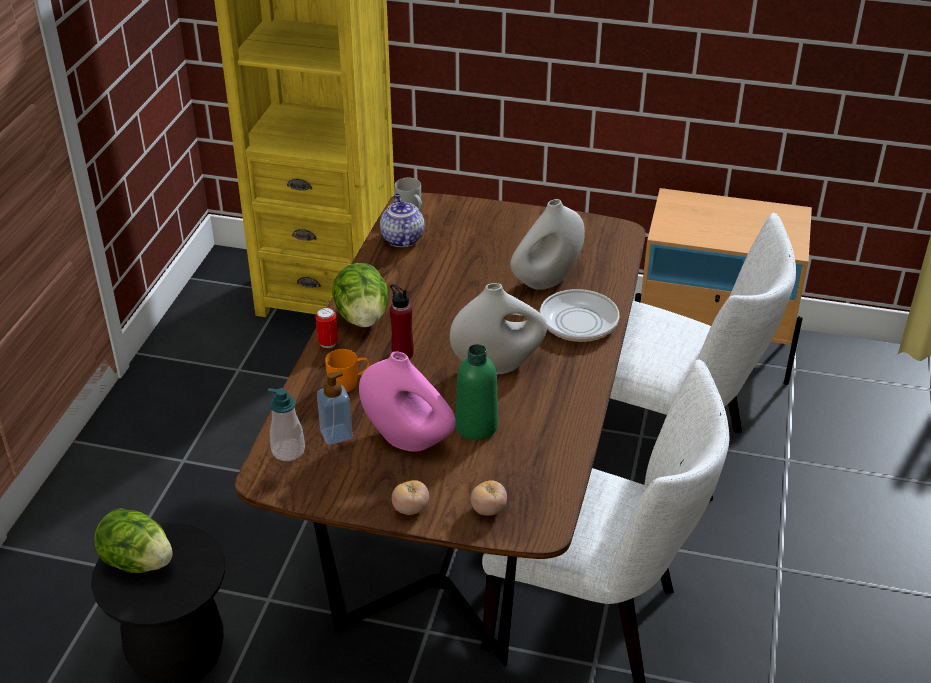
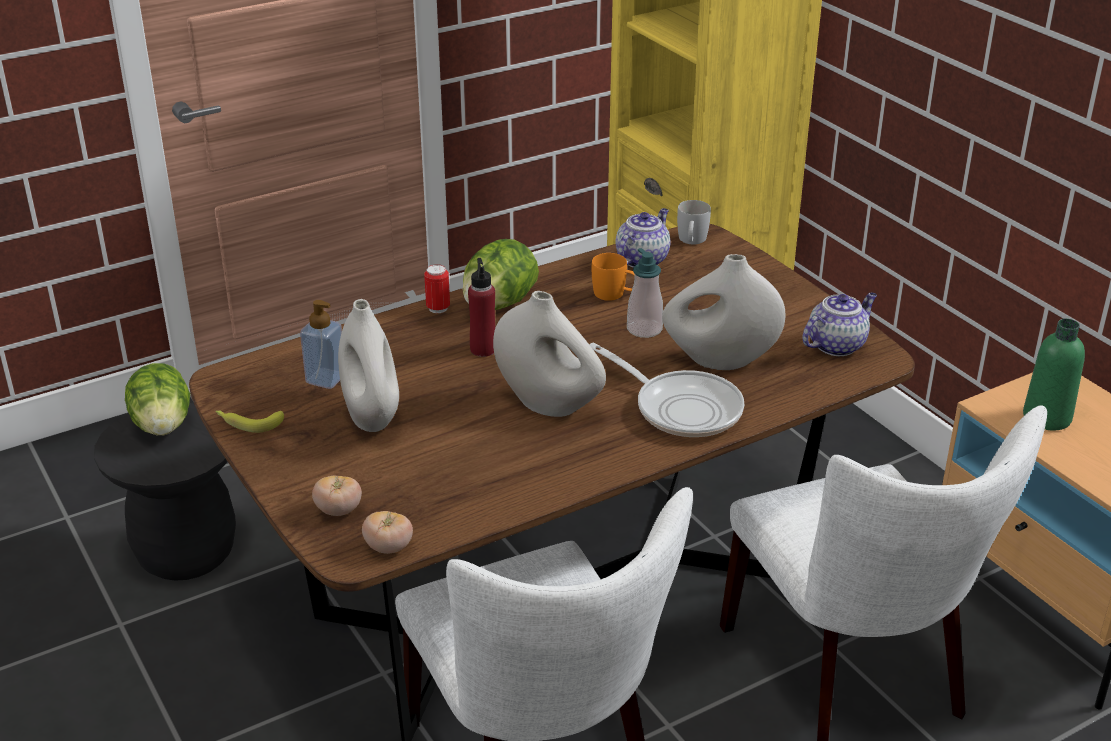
camera: 45 degrees right, 5 degrees down
soap dispenser [268,388,305,461] -> soap dispenser moved to [627,248,663,338]
orange mug [325,349,370,392] -> orange mug moved to [592,253,635,301]
pink vase [359,351,456,452] -> white vase [338,299,399,432]
tomato [392,480,429,515] -> tomato moved to [362,511,413,554]
green bottle [455,344,498,440] -> green bottle moved to [1023,319,1085,430]
none -> banana [215,410,284,433]
none -> teapot [802,293,877,356]

